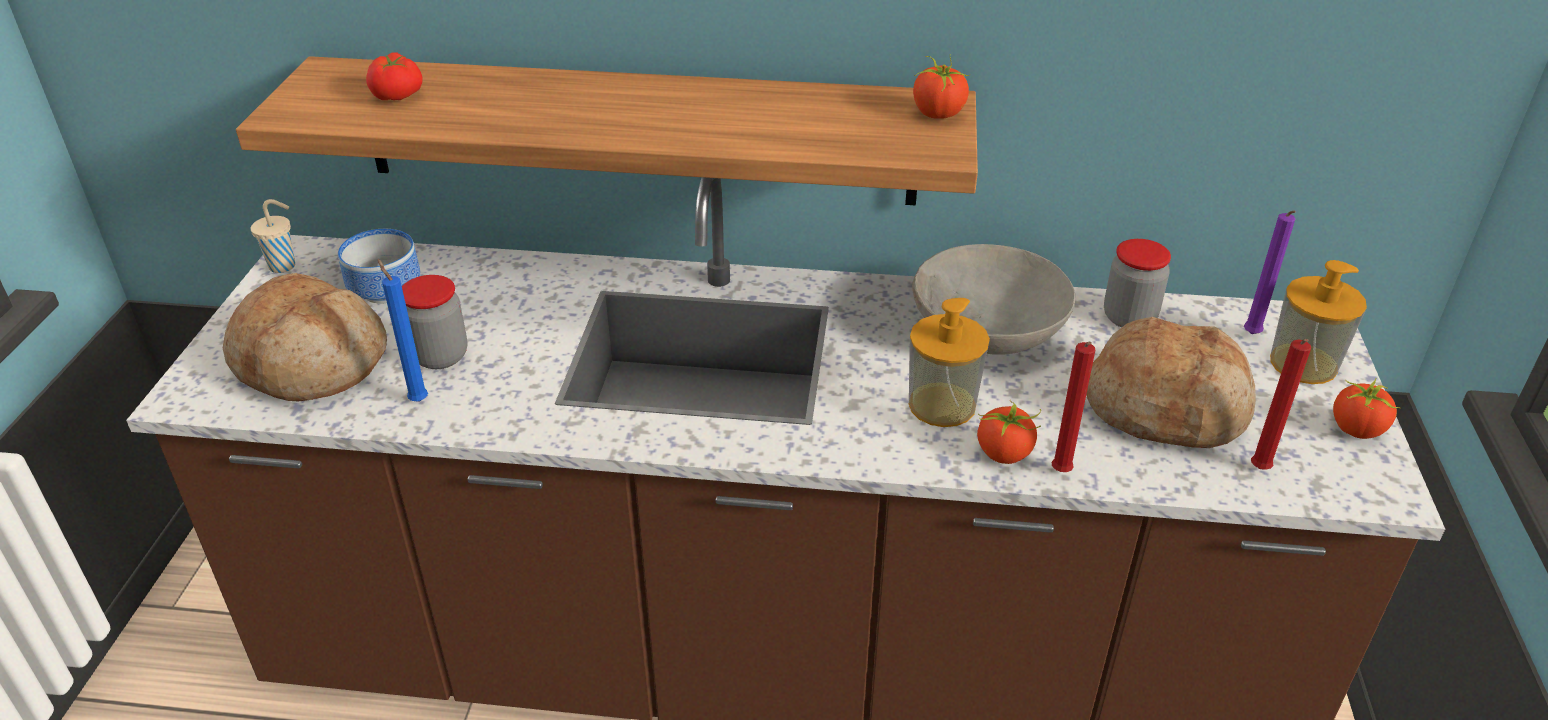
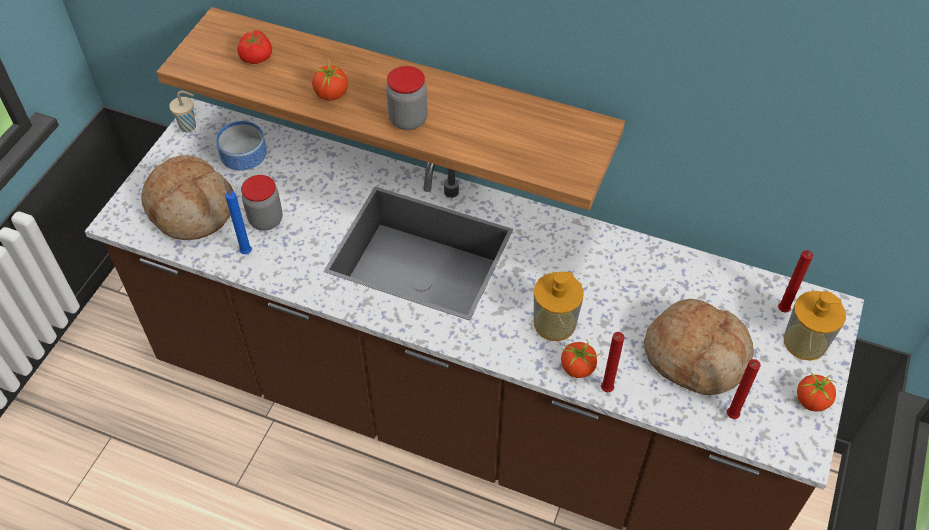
camera: 15 degrees right, 15 degrees up
grey bowl [912,244,1075,355] -> none
tomato [913,56,971,119] -> tomato moved to [312,57,348,101]
jar [1104,239,1171,328] -> jar moved to [386,66,428,130]
purple candle [1244,211,1296,334] -> red candle [778,250,813,312]

